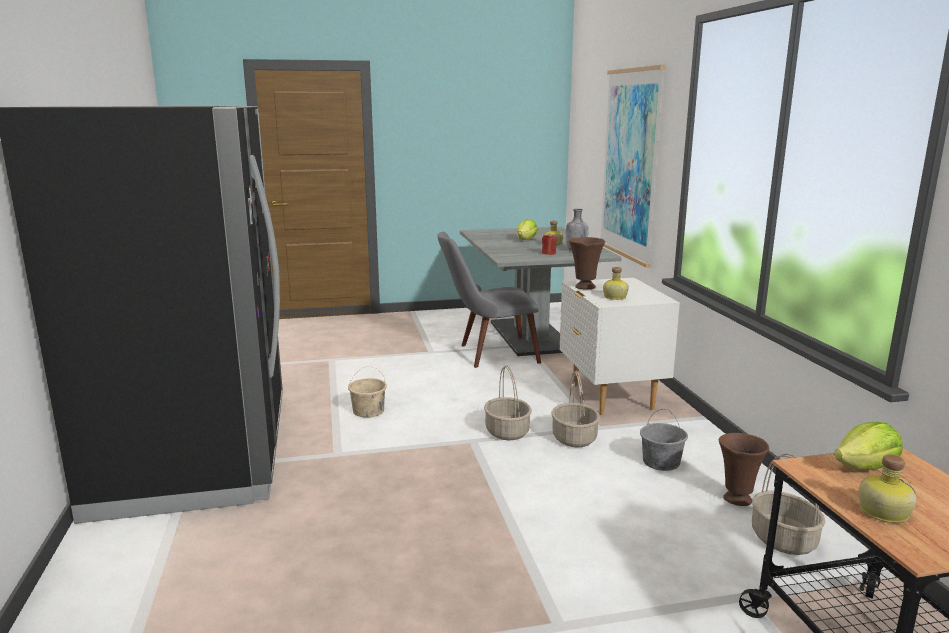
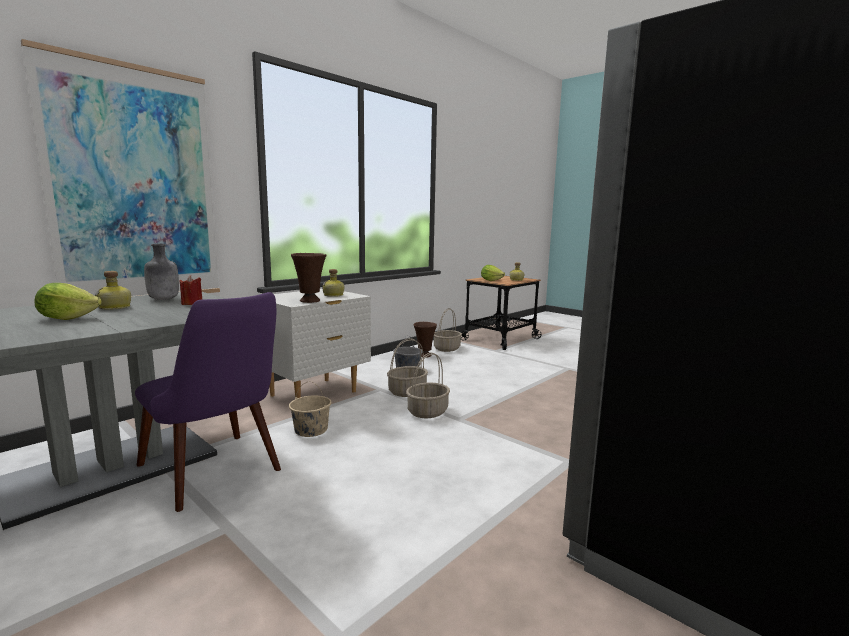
camera: 125 degrees left, 5 degrees down
beige bucket [348,366,387,418] -> beige bucket moved to [289,381,331,437]
grey chair [438,232,541,368] -> purple chair [135,292,281,512]

